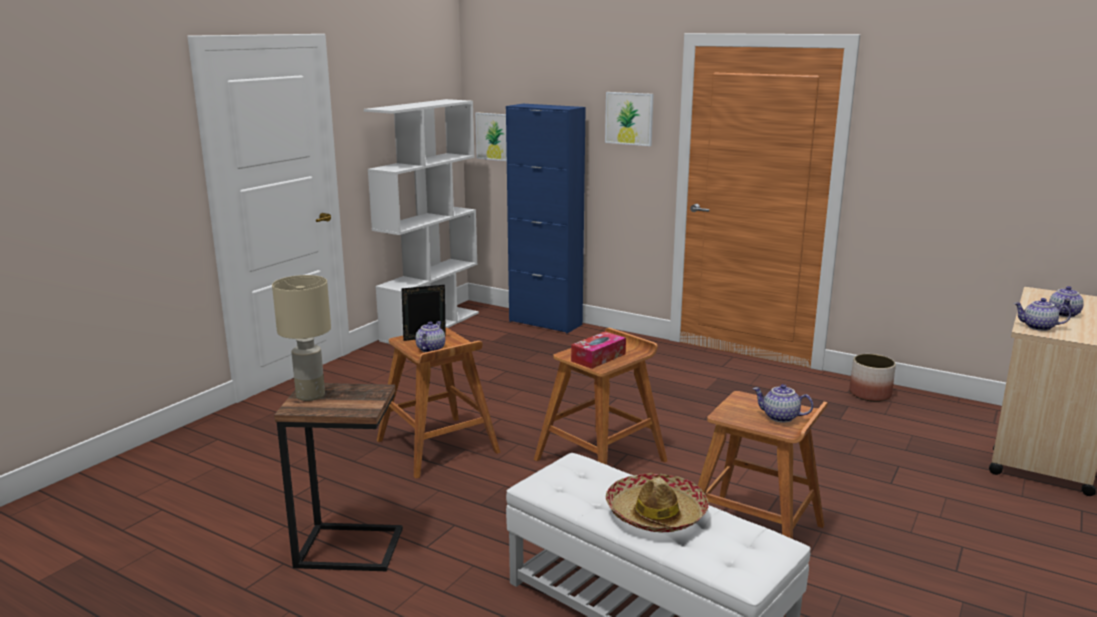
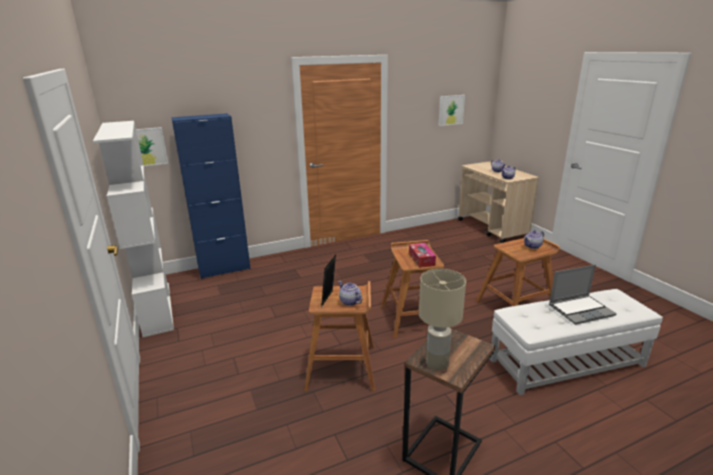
camera: 55 degrees left, 5 degrees up
picture [605,92,654,146] -> picture moved to [438,95,465,126]
hat [606,473,709,533] -> laptop [549,265,617,325]
planter [849,354,896,402] -> none

